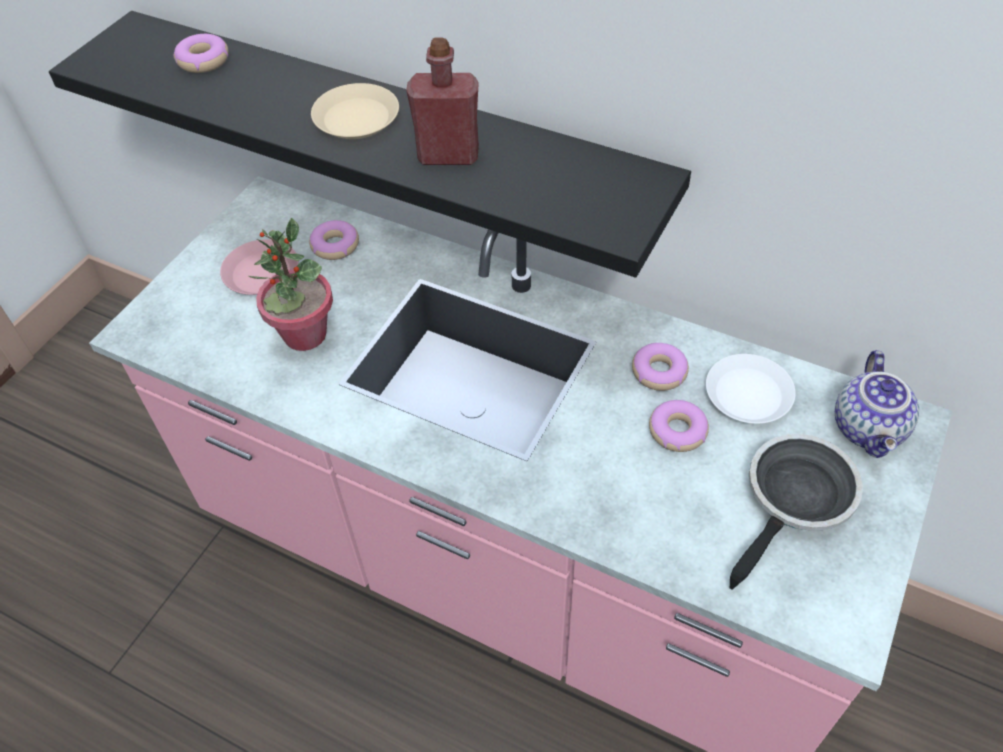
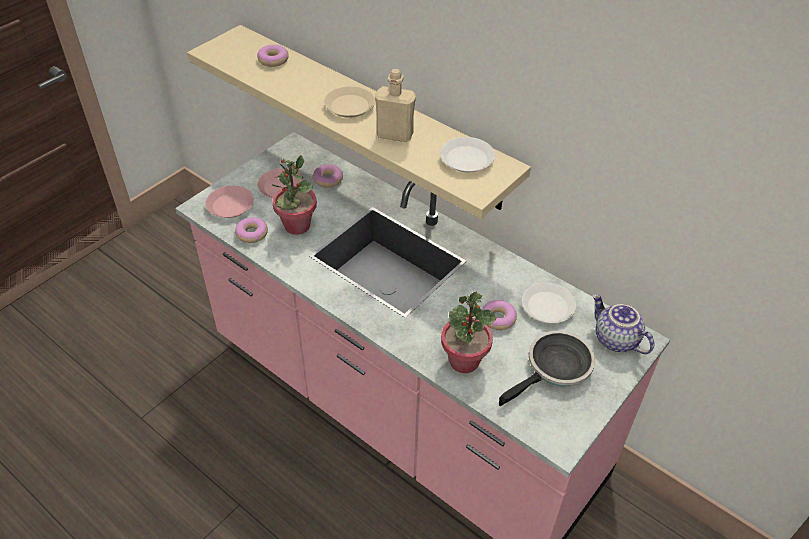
camera: 10 degrees right, 5 degrees down
black shelf [49,11,691,278] -> beige shelf [187,25,531,219]
red bottle [406,38,479,165] -> beige bottle [375,69,416,142]
donut [632,343,689,391] -> donut moved to [235,217,268,243]
teapot [835,350,919,458] -> teapot turned 120 degrees clockwise [592,294,654,354]
none -> pink plate [205,186,254,218]
none -> white plate [440,137,495,172]
none -> potted plant [441,292,496,373]

